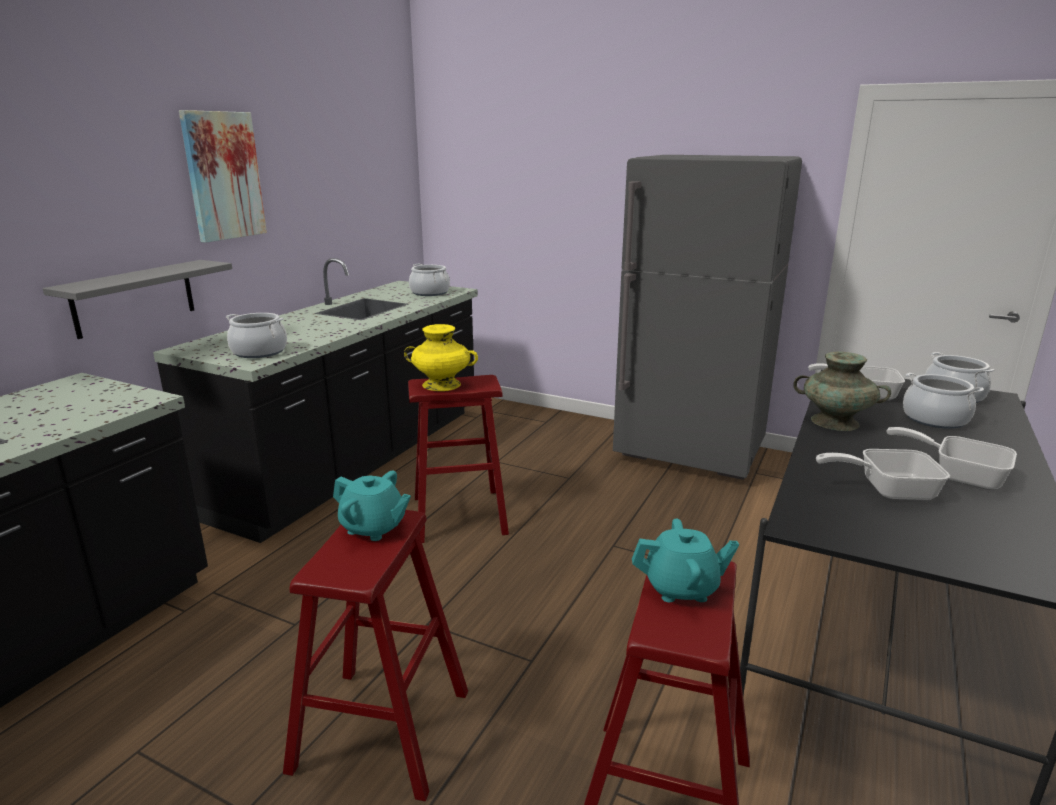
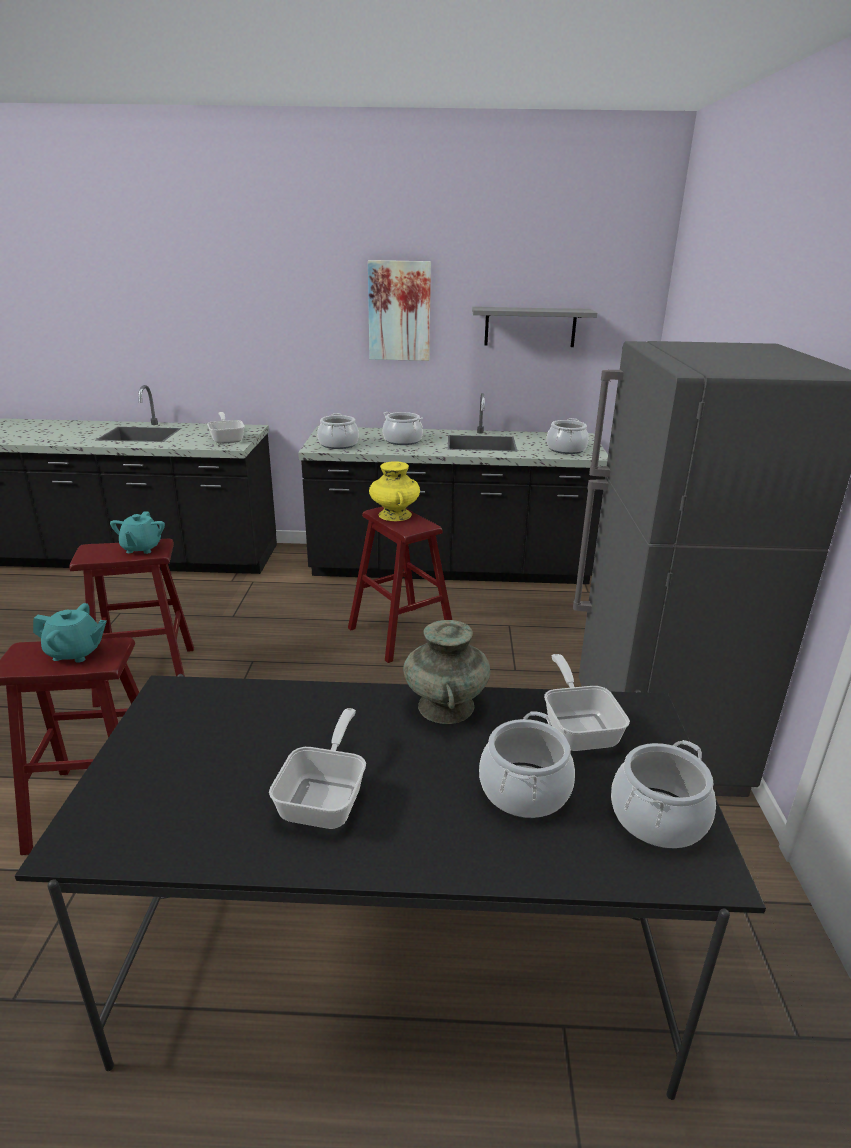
camera: 65 degrees right, 5 degrees up
grey shelf [43,260,232,339] -> grey shelf moved to [472,307,597,347]
turquoise teapot [632,519,739,602] -> turquoise teapot turned 60 degrees counterclockwise [33,603,107,663]
frying pan [816,449,950,500] -> frying pan moved to [207,412,245,444]
none -> cooking pot [383,412,423,445]

